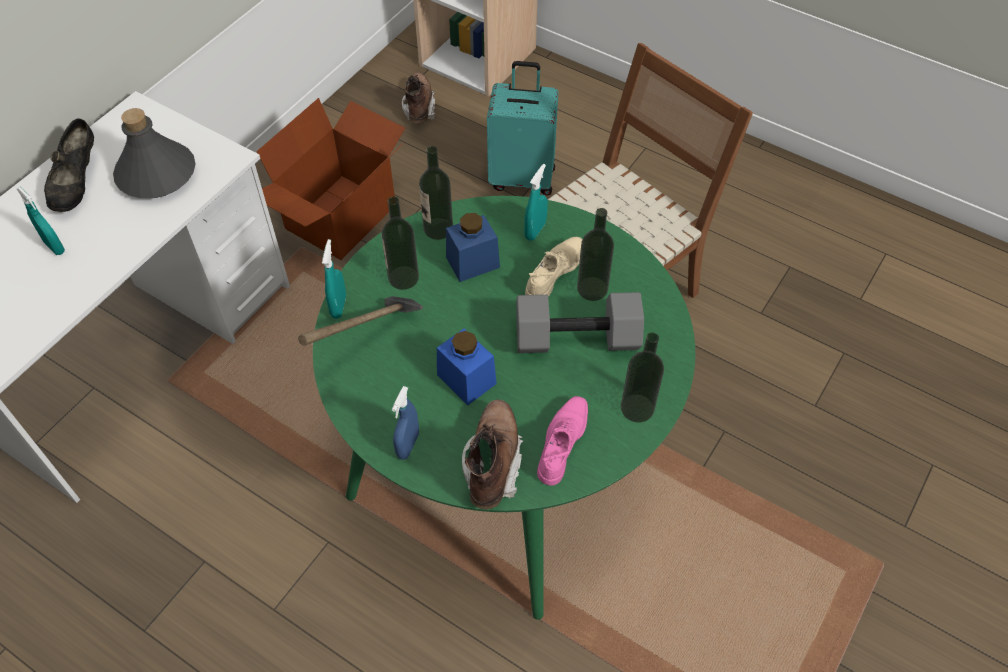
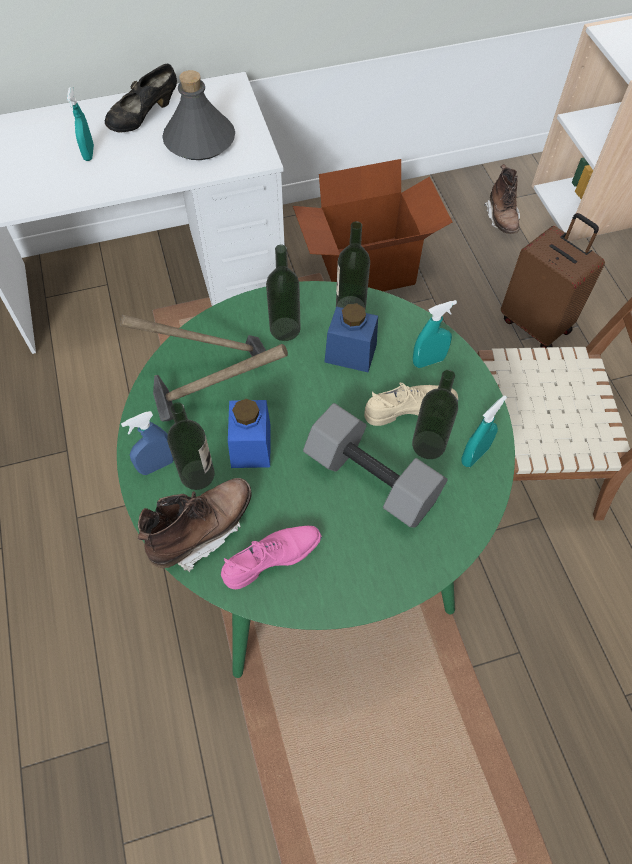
camera: 40 degrees right, 5 degrees up
turquoise spray bottle [322,239,346,319] -> turquoise spray bottle moved to [461,395,507,467]
brown boot [402,72,435,124] -> brown boot turned 135 degrees clockwise [484,164,520,234]
turquoise suitcase [487,61,558,195] -> brown suitcase [501,213,605,349]
bottle [621,333,664,422] -> bottle moved to [167,402,215,490]
none -> hammer [153,344,288,421]

